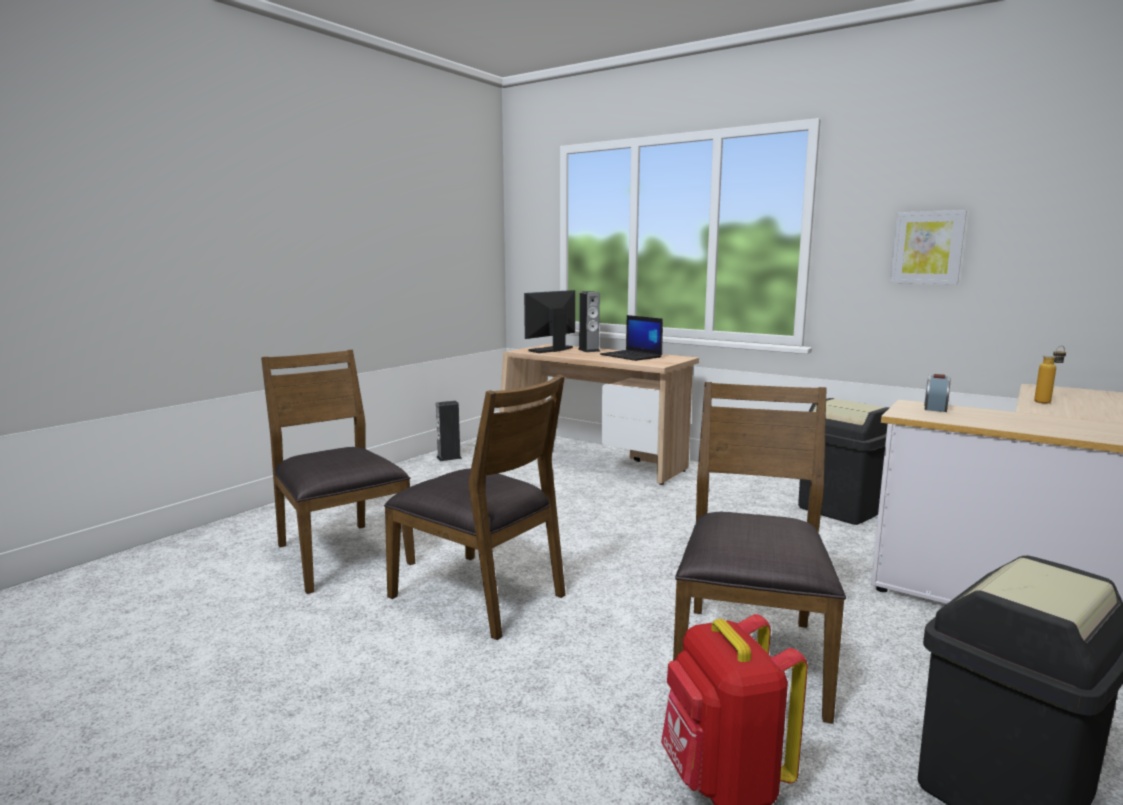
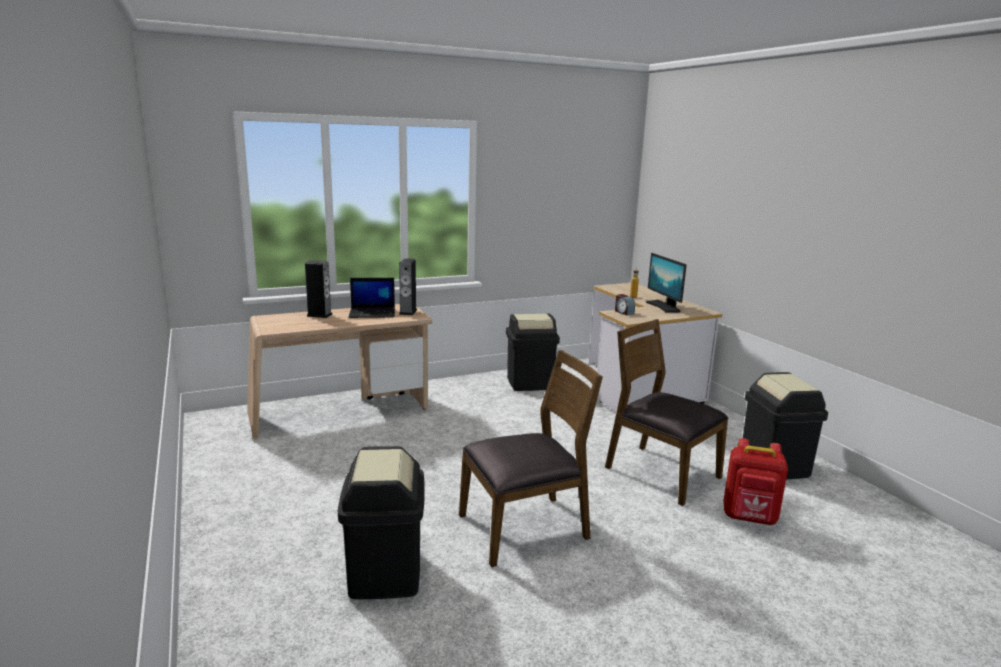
camera: 60 degrees left, 5 degrees up
brown chair [261,350,415,594] -> black trash can [338,446,425,599]
speaker [436,401,462,461] -> speaker moved to [399,258,417,315]
monitor [524,290,575,353] -> monitor moved to [646,253,686,312]
picture [890,210,967,284] -> none

